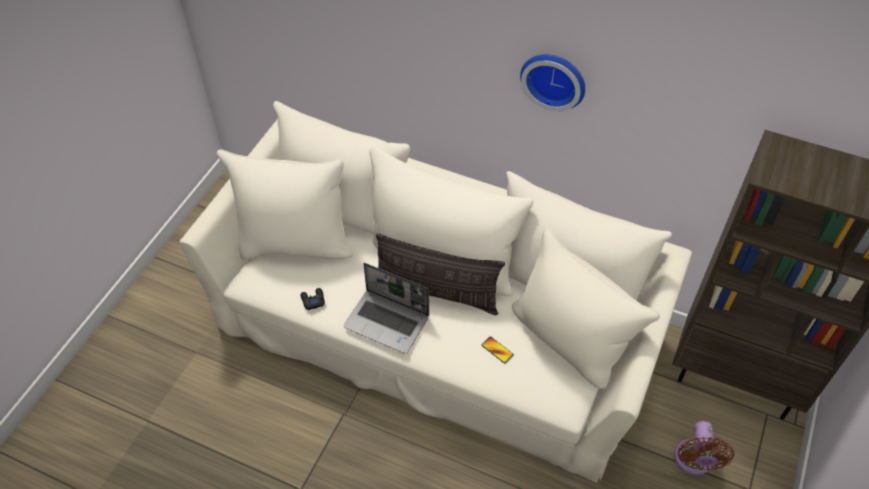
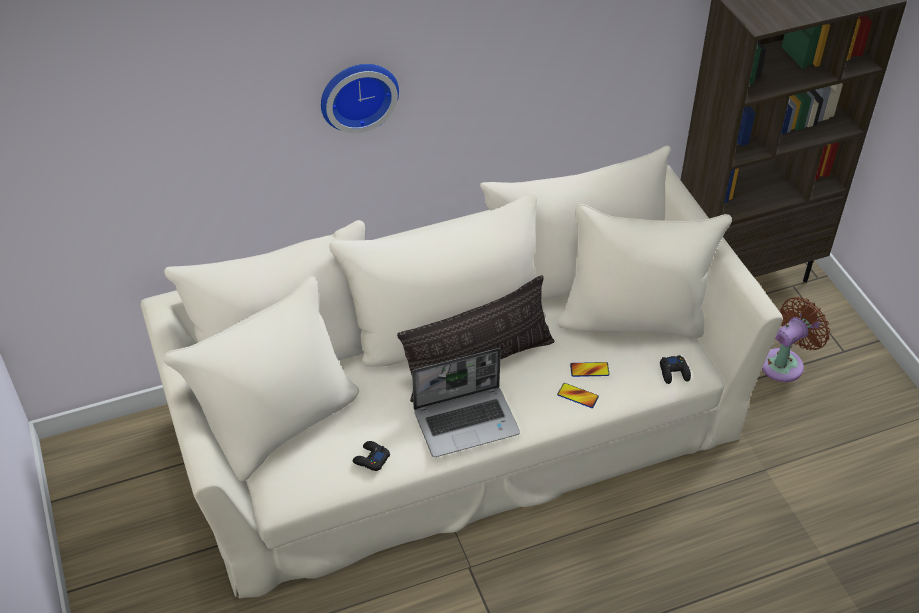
camera: 45 degrees left, 5 degrees down
wall clock [520,54,585,111] -> wall clock moved to [321,64,399,133]
brown fan [674,421,734,475] -> brown fan turned 90 degrees counterclockwise [762,297,830,382]
none -> phone [557,383,599,408]
none -> black game controller [660,355,691,384]

